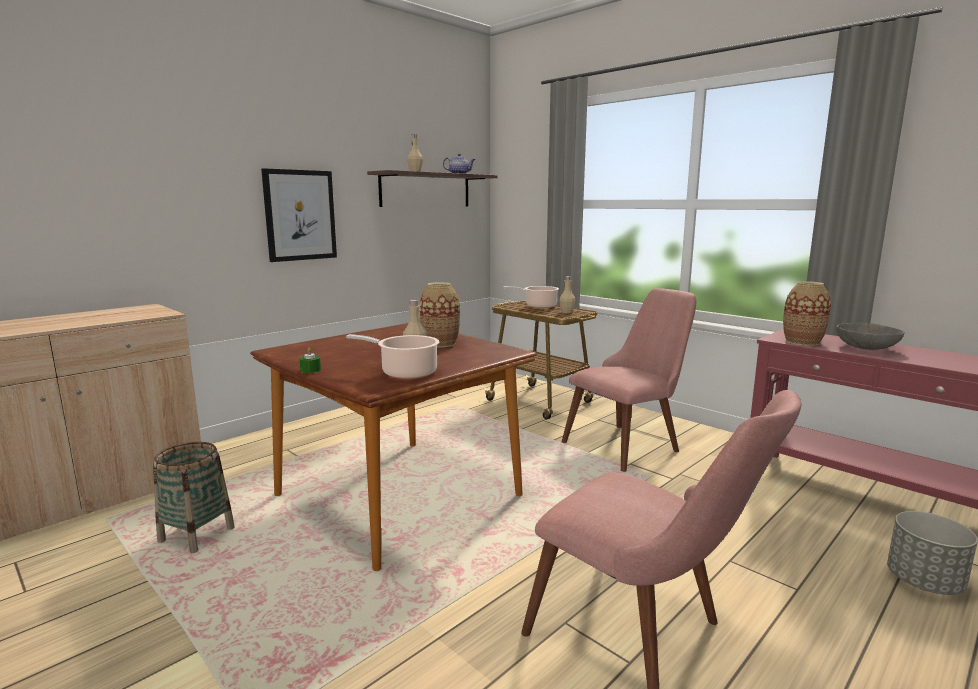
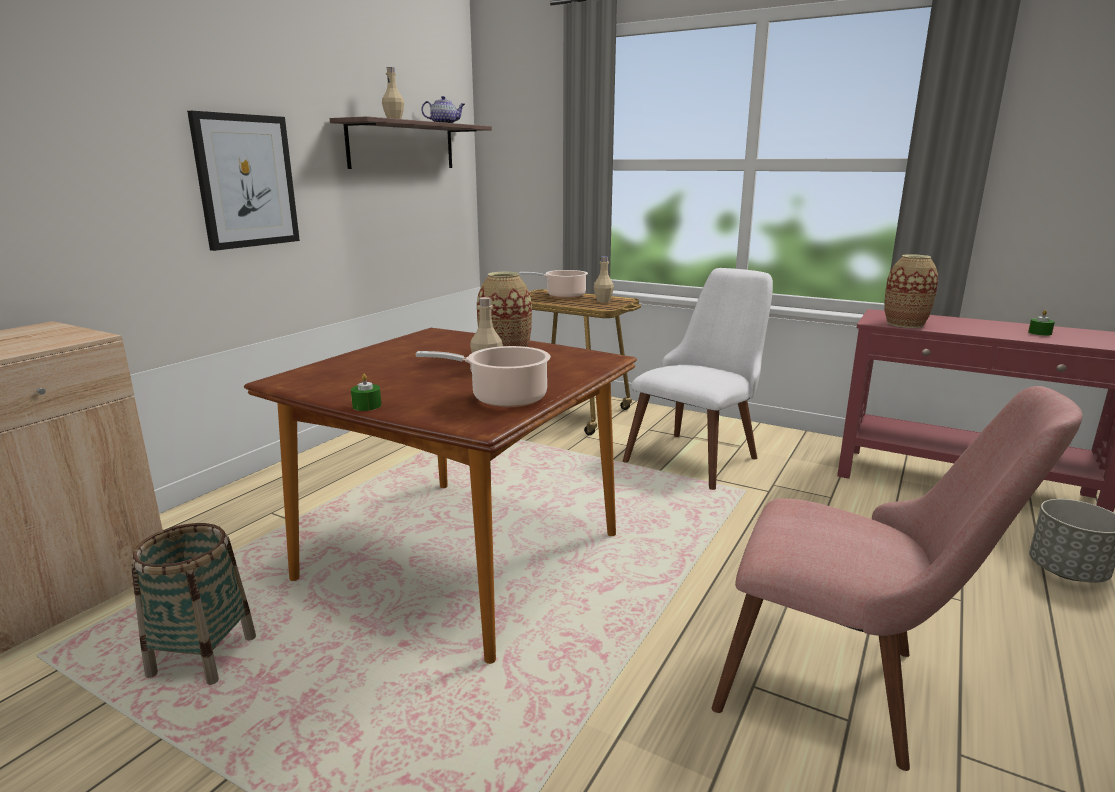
camera: 15 degrees left, 5 degrees up
pink chair [562,288,697,472] -> white chair [623,268,773,490]
grey bowl [836,322,905,350] -> none
none -> green candle [1028,310,1055,336]

